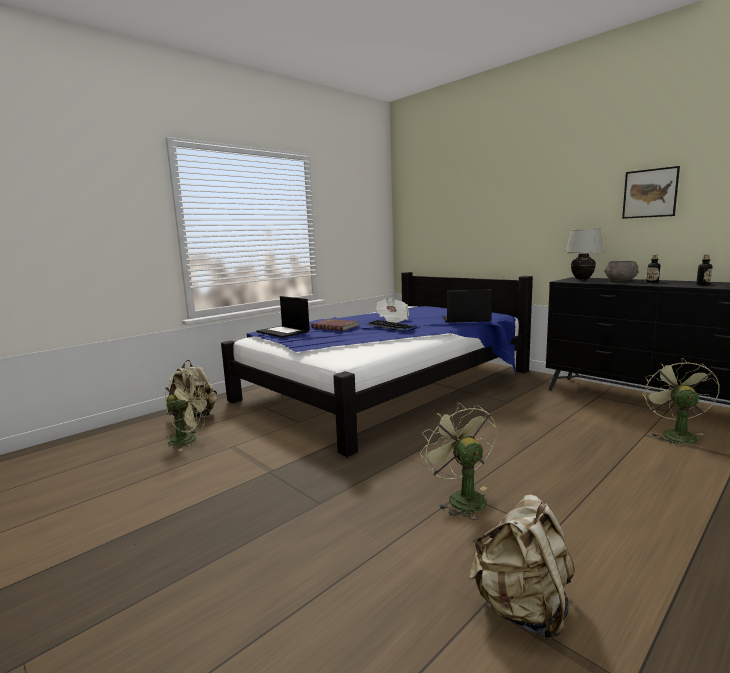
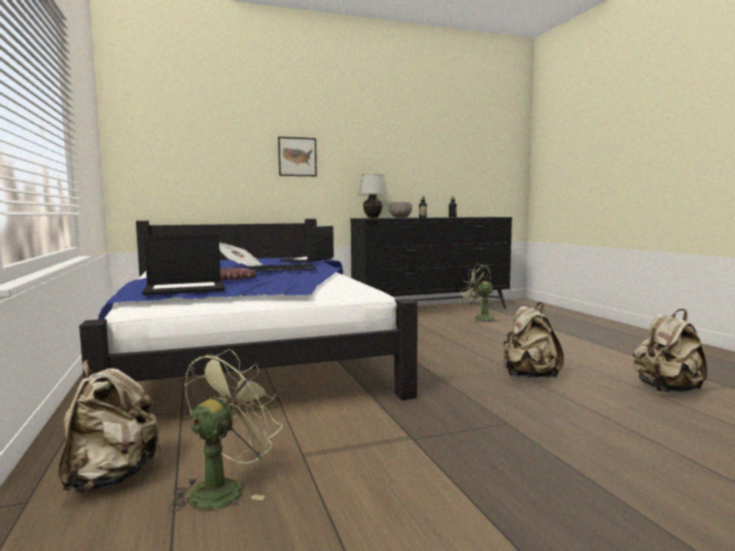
camera: 65 degrees left, 5 degrees down
green fan [420,402,497,520] -> beige backpack [503,302,564,378]
picture [622,166,680,219] -> picture moved to [278,137,317,176]

